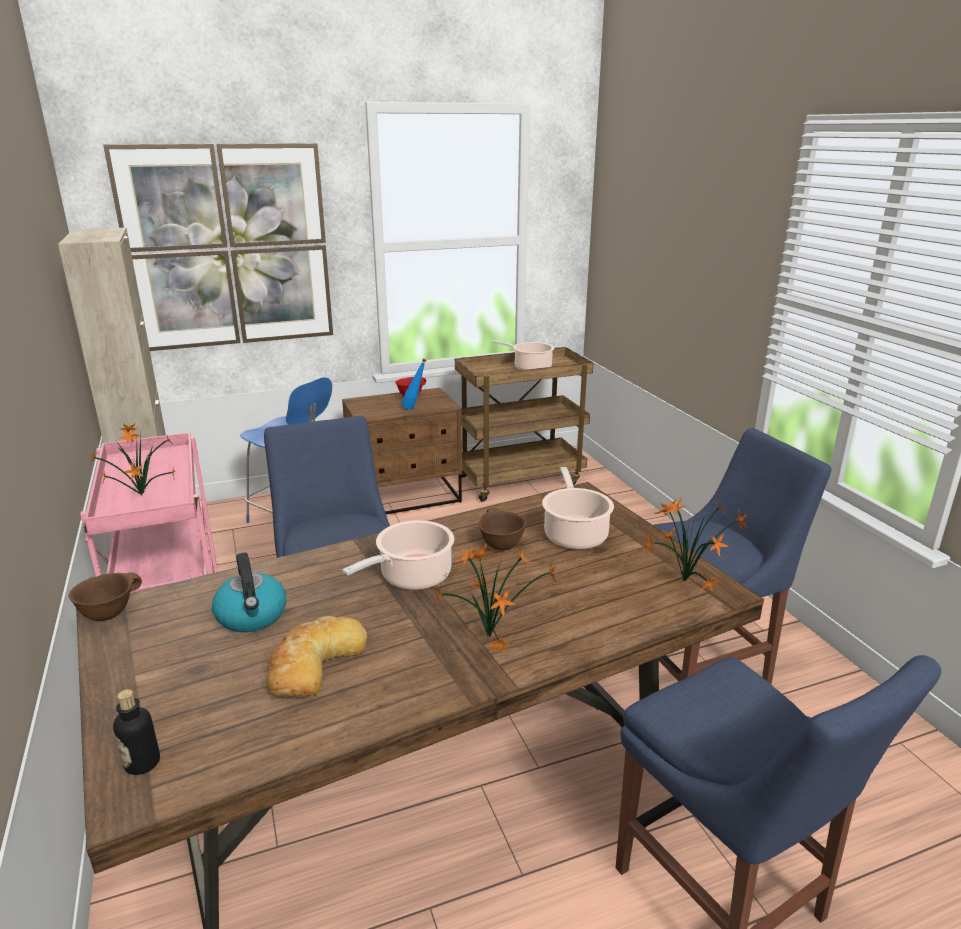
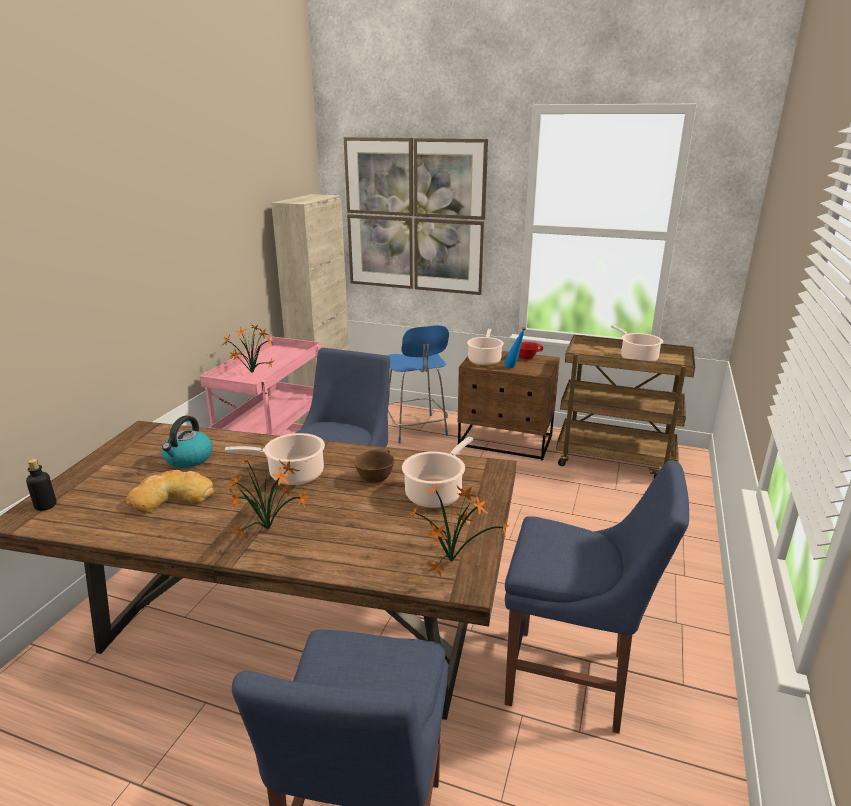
camera: 40 degrees right, 0 degrees up
brown bowl [68,572,142,621] -> none
none -> cooking pot [467,329,504,366]

